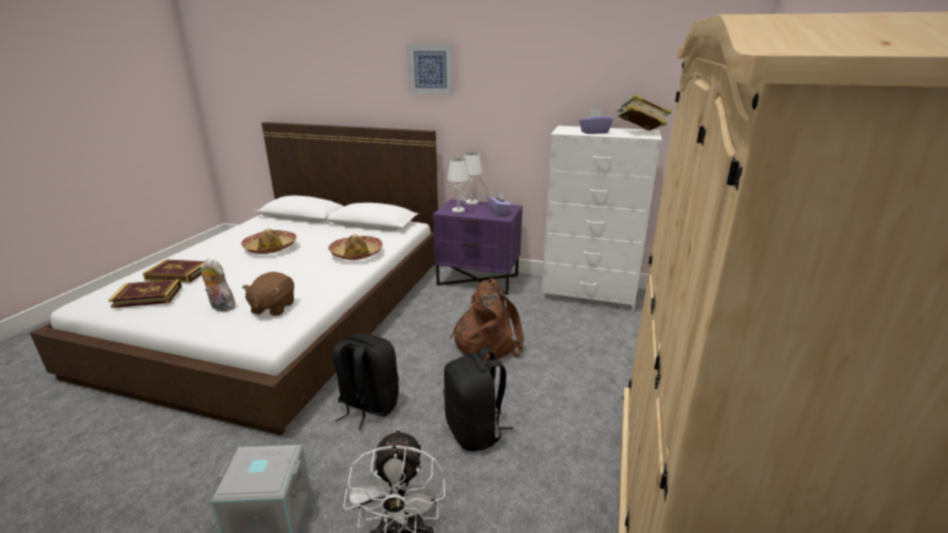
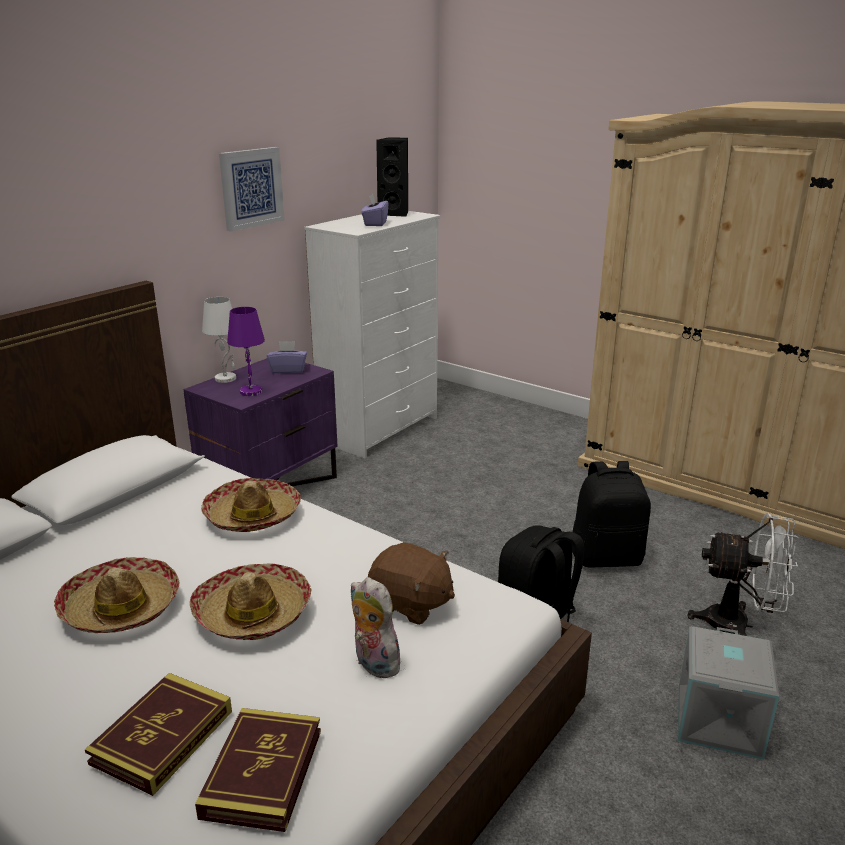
camera: 70 degrees left, 0 degrees up
plush toy [200,259,235,311] -> plush toy turned 90 degrees clockwise [350,577,402,679]
picture [407,44,453,95] -> picture moved to [219,147,285,232]
white table lamp [447,158,469,213] -> purple table lamp [227,307,265,396]
brown backpack [450,278,524,362] -> none
book [616,95,672,131] -> black speaker [376,137,409,217]
none -> hat [190,563,312,640]

